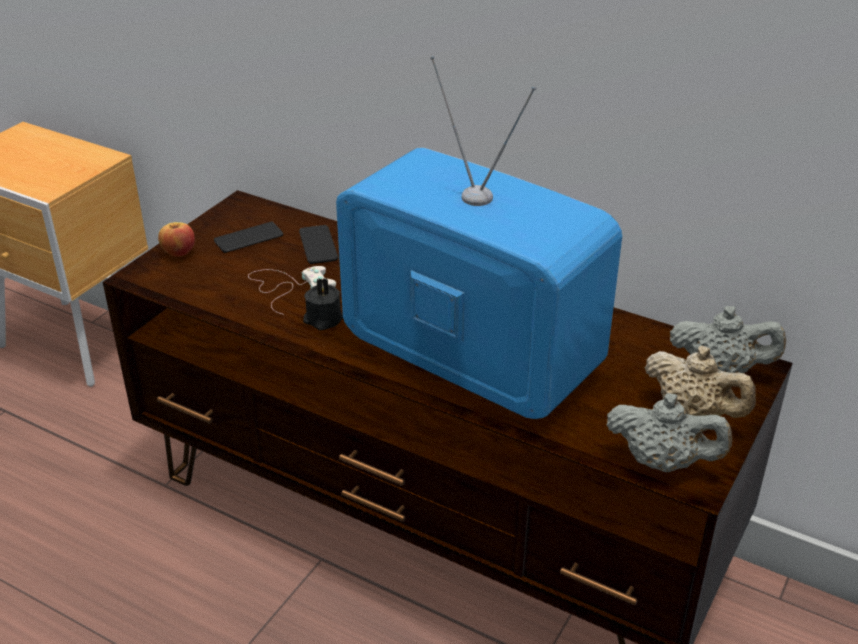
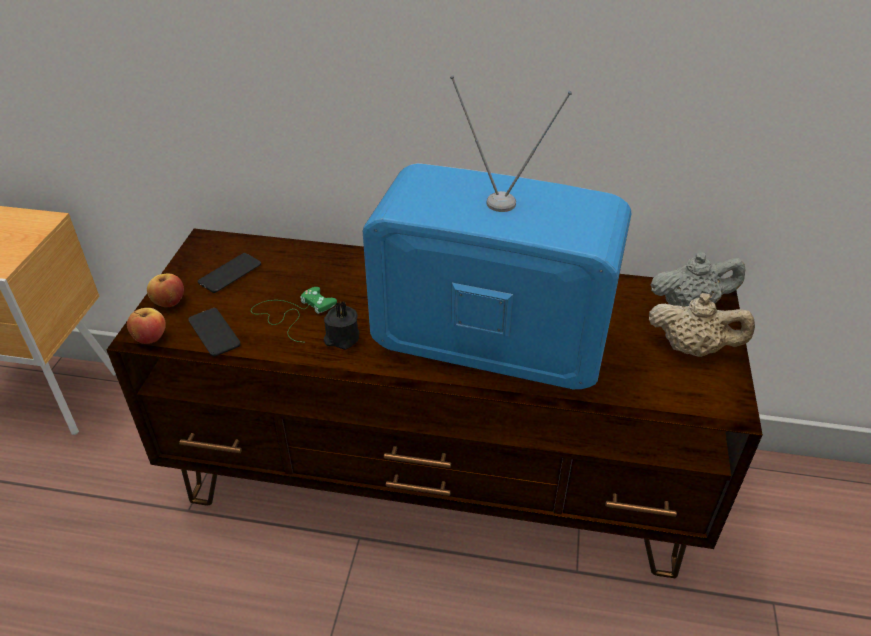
camera: 20 degrees left, 5 degrees up
white game controller [248,266,336,315] -> green game controller [251,287,337,342]
phone [299,225,338,264] -> phone moved to [188,308,241,357]
grey teapot [607,393,732,472] -> none
none -> apple [127,308,166,344]

